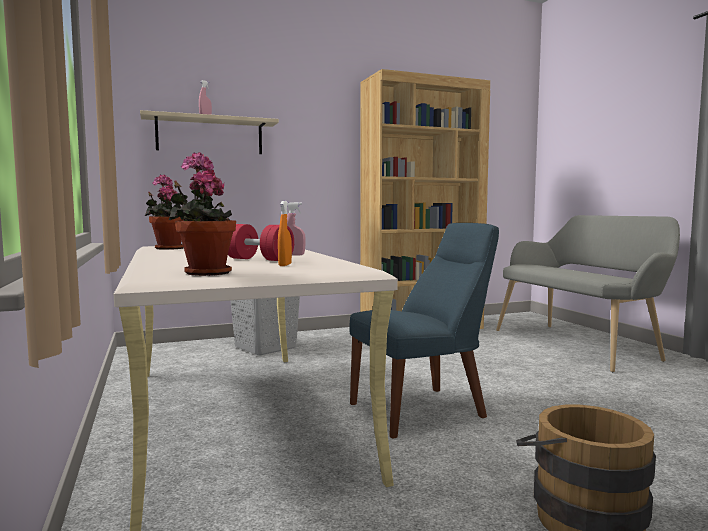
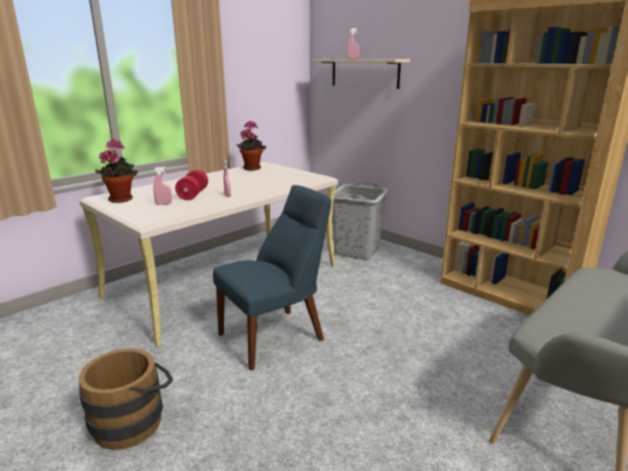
camera: 65 degrees right, 15 degrees up
orange spray bottle [278,201,292,266] -> pink spray bottle [153,167,172,205]
blue chair [349,223,499,438] -> blue chair turned 75 degrees counterclockwise [213,185,331,371]

